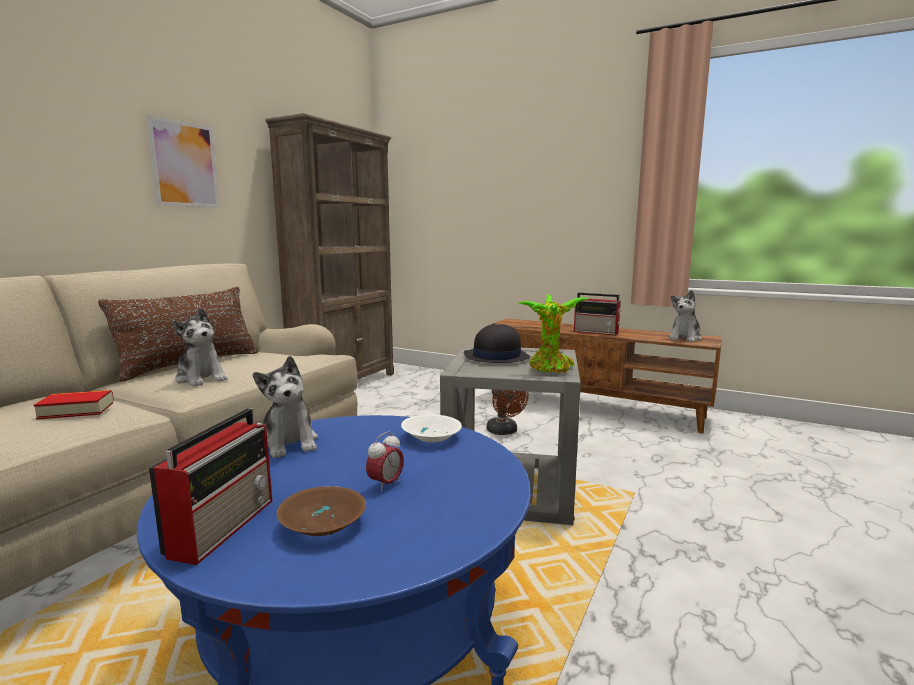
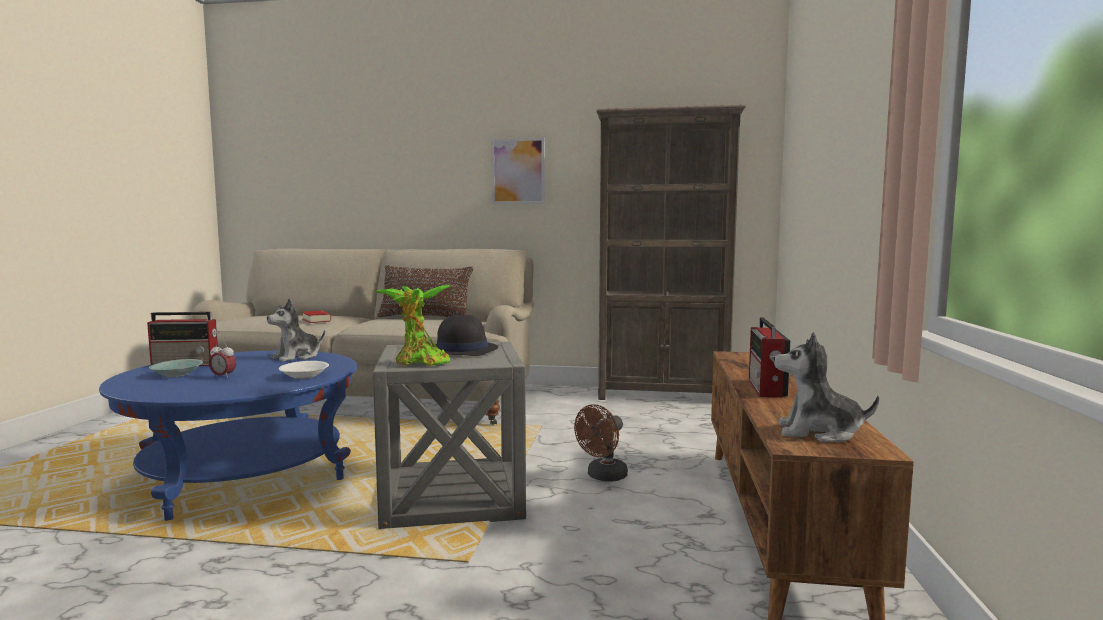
camera: 70 degrees right, 5 degrees down
plush toy [172,308,228,387] -> none
brown bowl [277,486,366,536] -> turquoise bowl [149,359,203,377]

